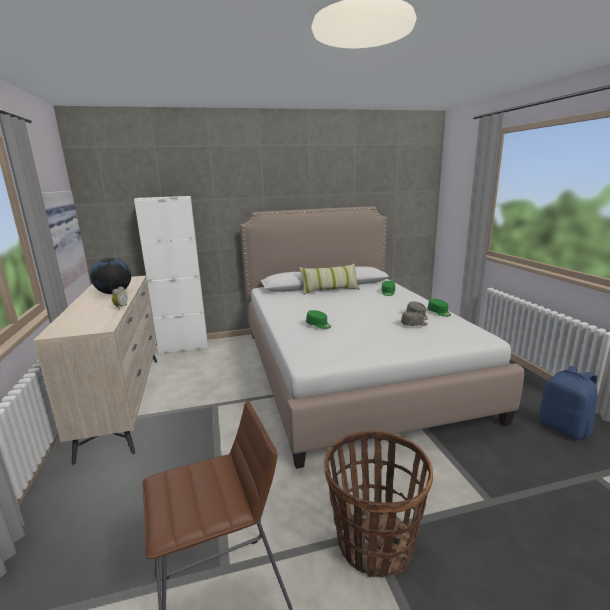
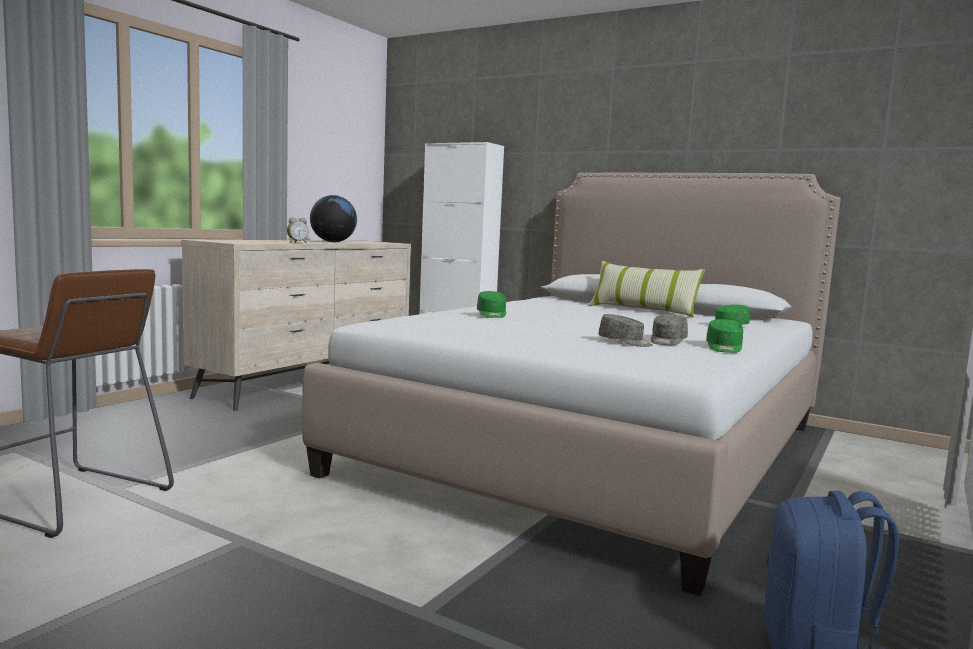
camera: 45 degrees right, 10 degrees down
picture [42,191,88,289] -> none
basket [324,431,433,578] -> none

